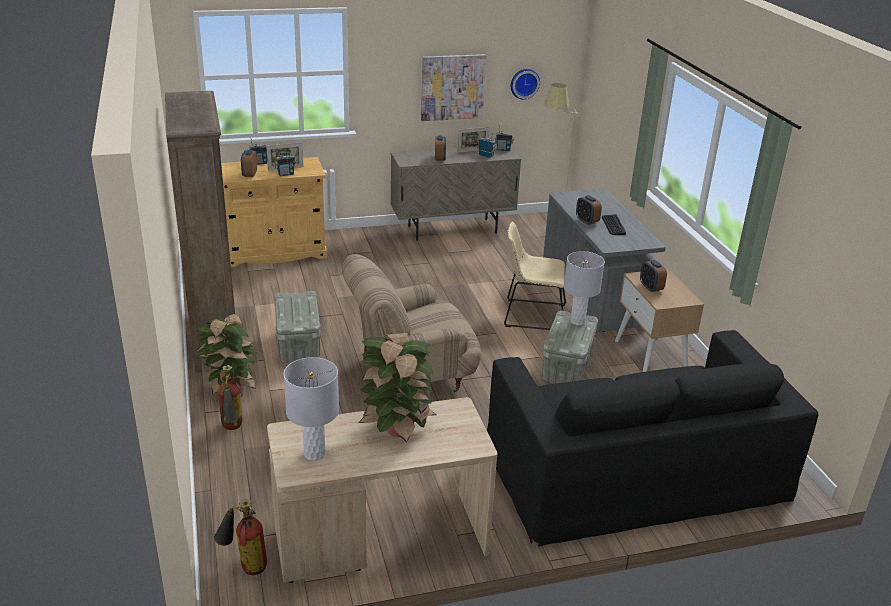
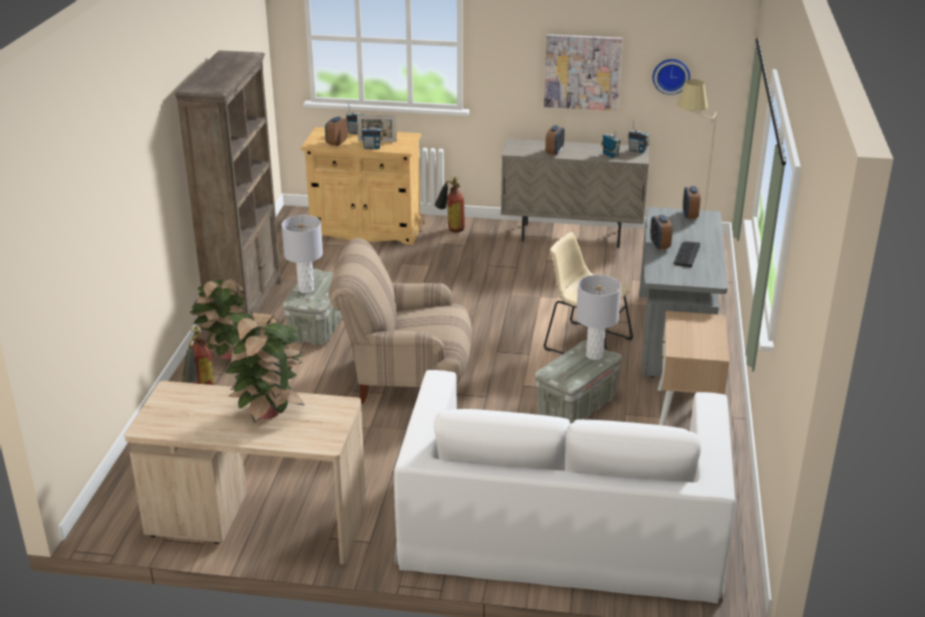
camera: 25 degrees right, 0 degrees up
fire extinguisher [214,499,267,575] -> fire extinguisher moved to [435,176,465,232]
grey table lamp [284,357,339,461] -> grey table lamp moved to [282,215,323,293]
picture frame [457,127,490,153] -> none
black sofa [487,330,818,547] -> white sofa [394,370,735,603]
alarm clock [640,260,667,292] -> alarm clock moved to [683,186,701,219]

